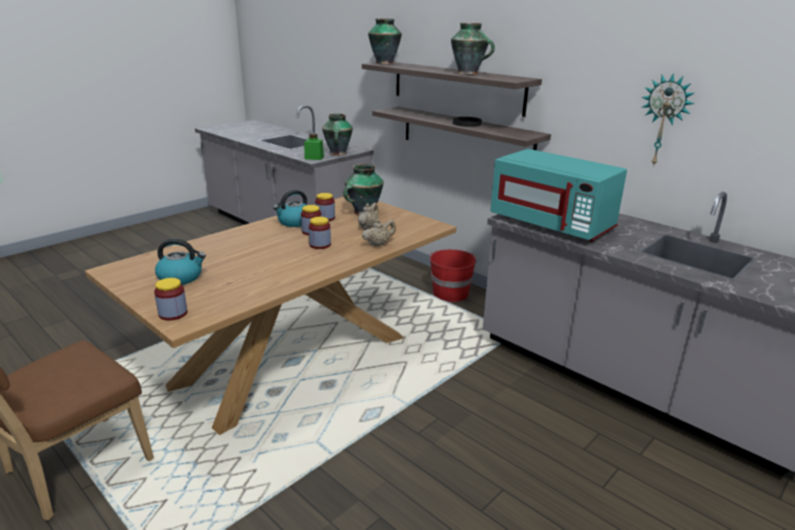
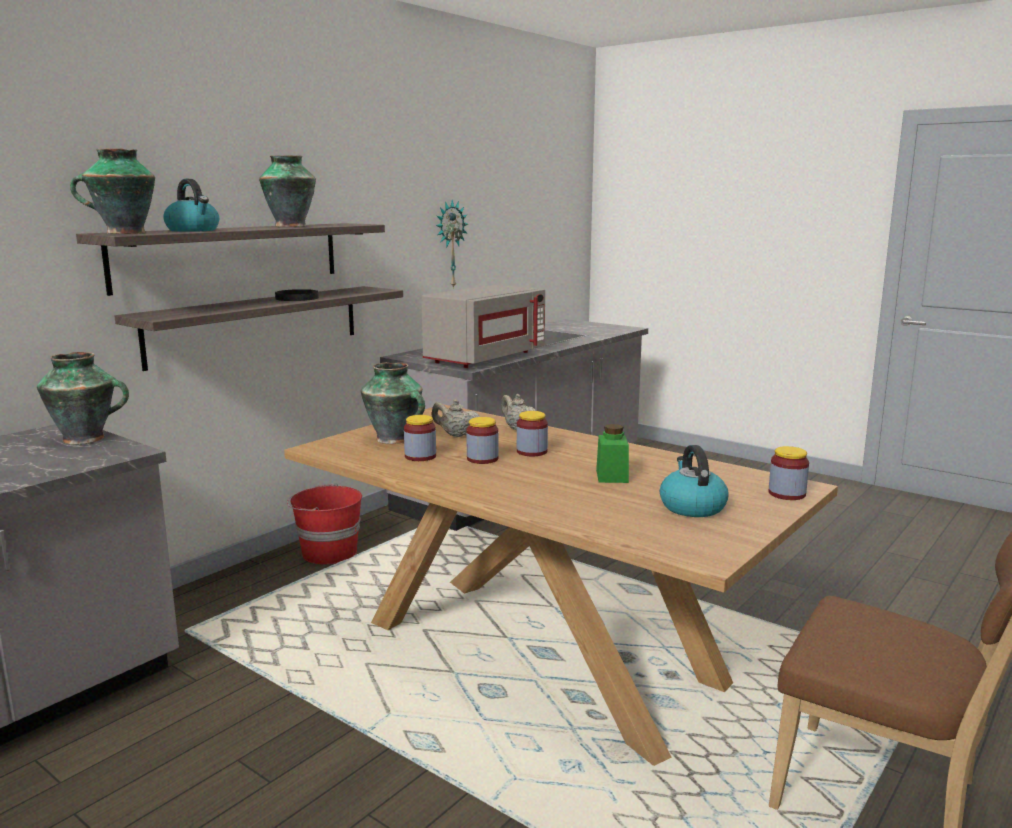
camera: 95 degrees left, 10 degrees down
kettle [273,190,307,227] -> kettle moved to [163,179,219,232]
green jar [304,134,324,160] -> green jar moved to [596,424,629,483]
turquoise microwave [490,149,627,241] -> grey microwave [421,285,545,368]

